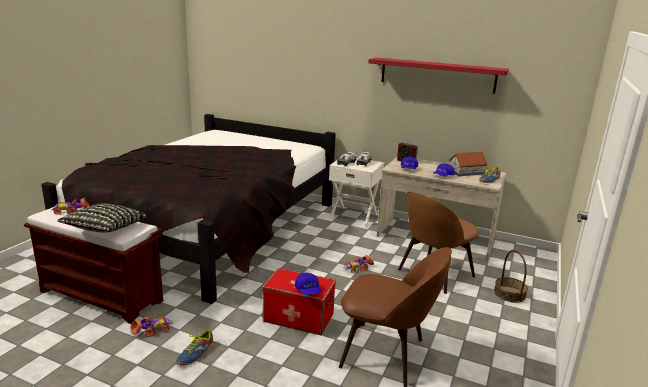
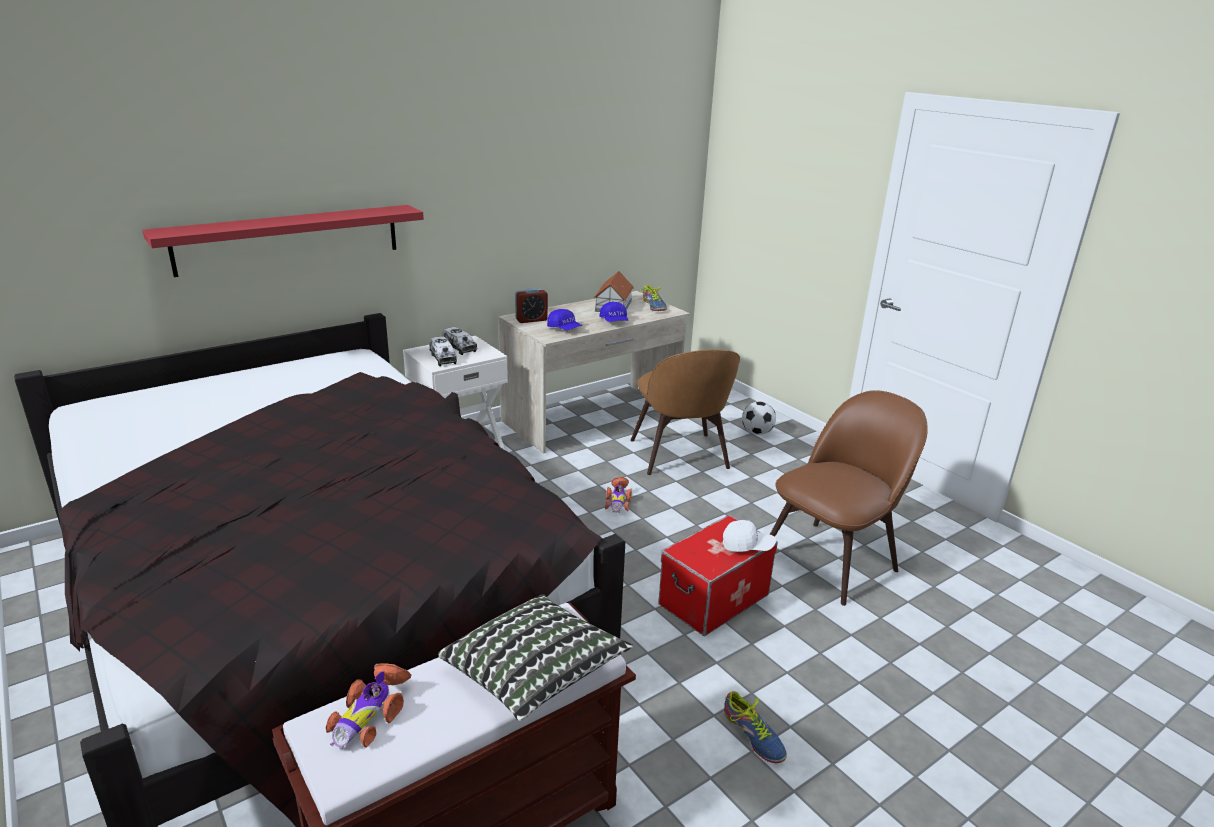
camera: 60 degrees left, 5 degrees up
toy car [130,316,173,337] -> none
blue cap [295,273,321,295] -> white cap [723,520,776,552]
red shelf [368,57,509,94] -> red shelf moved to [142,205,424,277]
basket [494,250,528,303] -> football [742,401,776,435]

